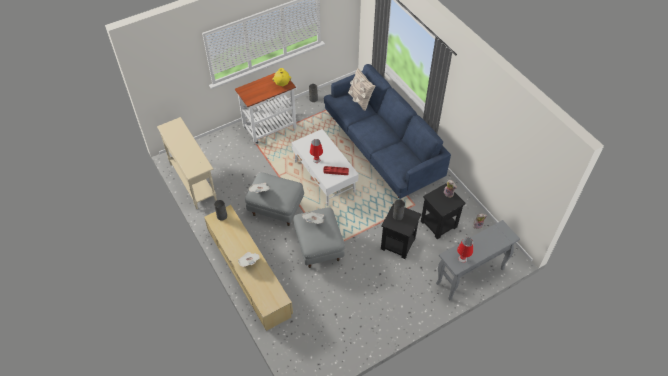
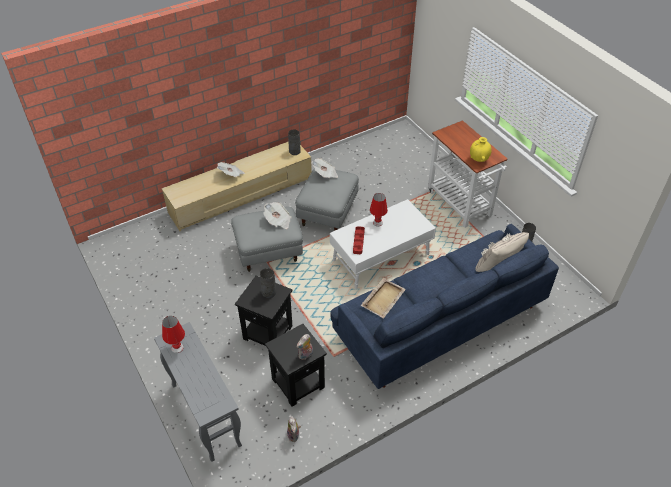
camera: 90 degrees right, 5 degrees down
beige console table [157,117,217,209] -> none
none -> beige tray [361,278,406,319]

